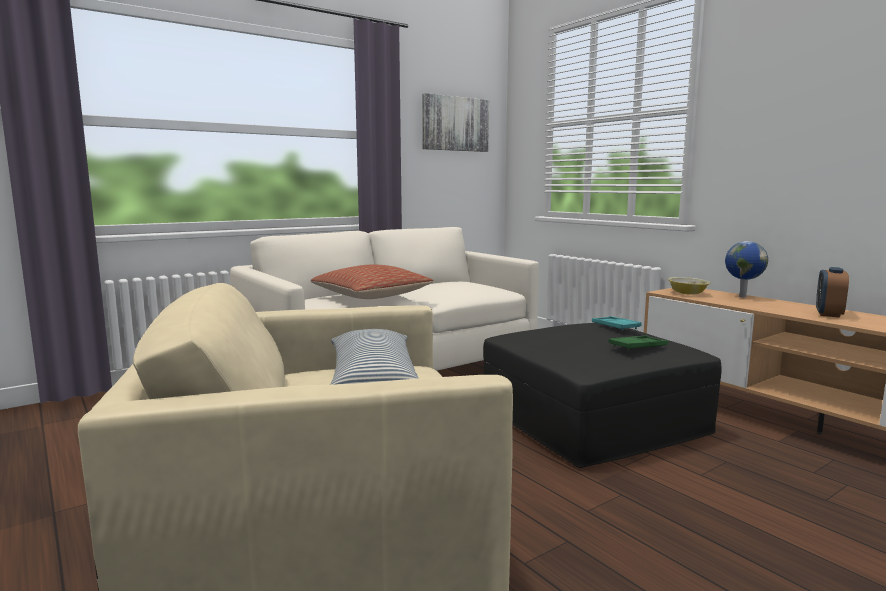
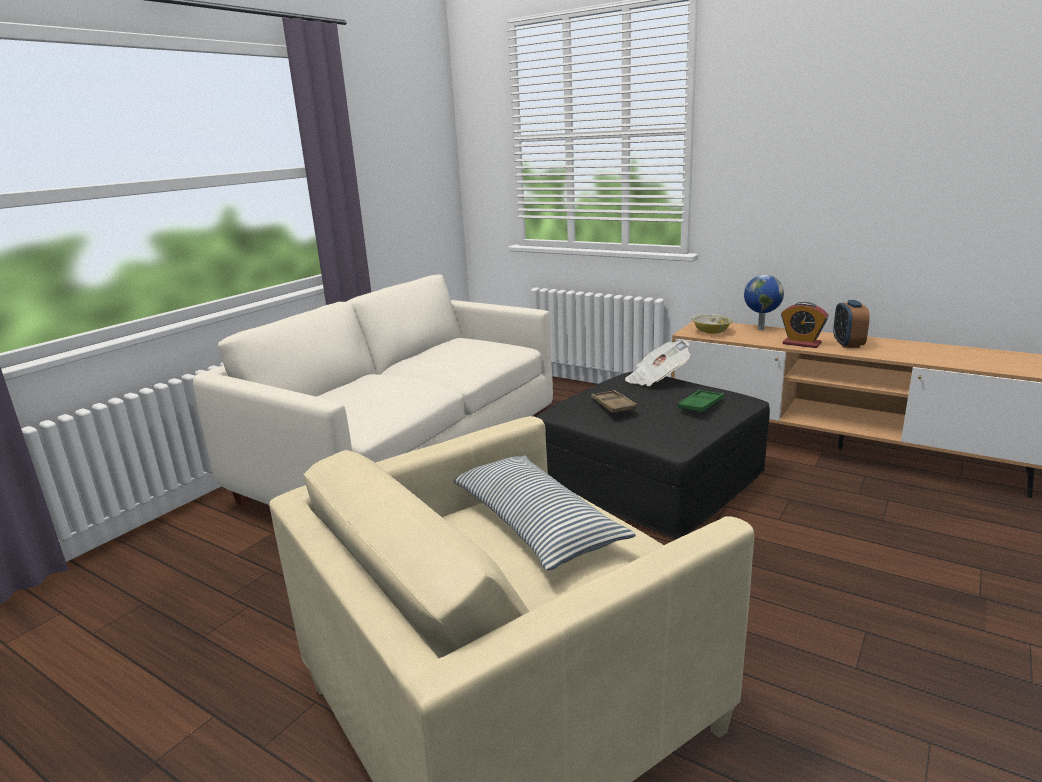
camera: 20 degrees left, 10 degrees up
pillow [311,265,433,299] -> none
picture [422,93,489,152] -> none
turquoise tray [592,316,641,331] -> newspaper [625,341,691,386]
none -> brown tray [591,390,637,414]
none -> alarm clock [781,302,829,348]

